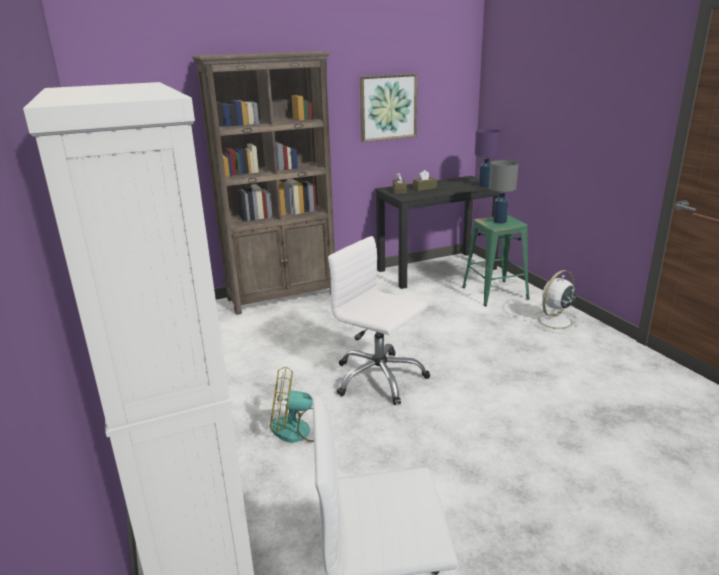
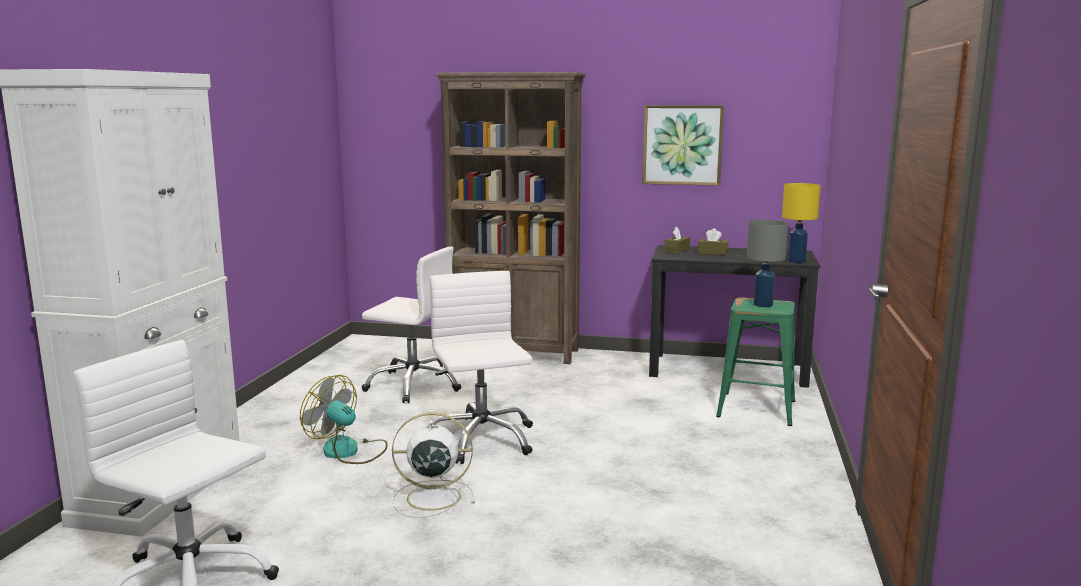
camera: 35 degrees right, 10 degrees down
purple table lamp [475,129,501,187] -> yellow table lamp [782,183,821,263]
white fan [530,270,578,334] -> white fan moved to [392,413,475,518]
none -> white office chair [361,246,461,403]

